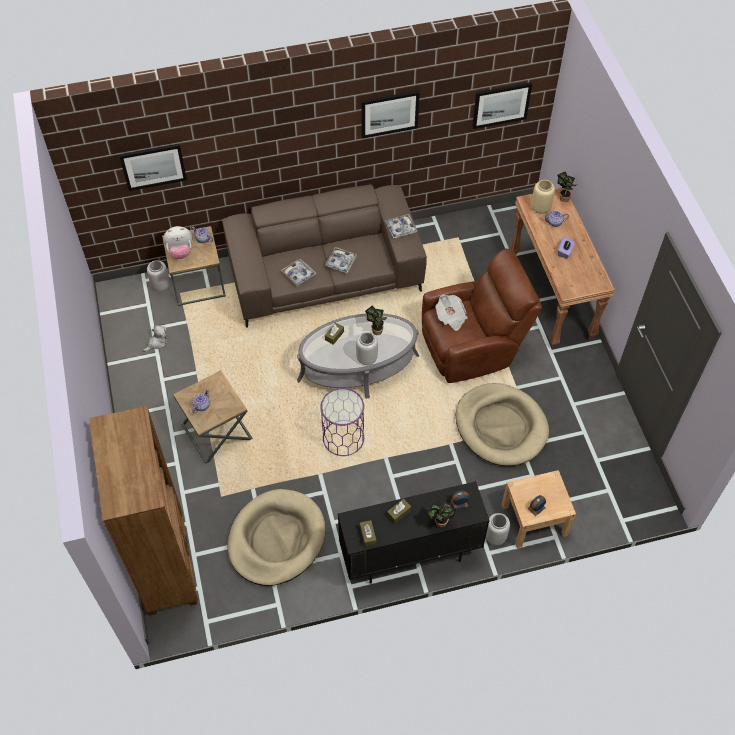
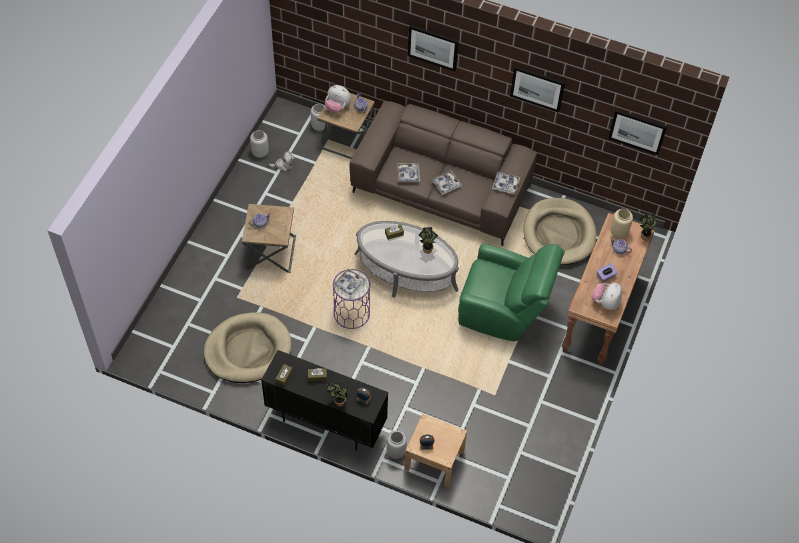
camera: 35 degrees right, 0 degrees up
brown bookcase [89,406,198,615] -> none
picture [119,144,187,191] -> picture moved to [408,25,459,71]
grey vase [356,332,378,365] -> grey vase moved to [250,130,269,158]
brown armchair [422,249,542,383] -> green armchair [458,244,565,341]
newspaper [435,294,468,331] -> none
beige dog bed [456,383,549,466] -> beige dog bed moved to [523,198,597,265]
none -> tray [333,268,366,297]
none -> plush toy [592,283,622,310]

